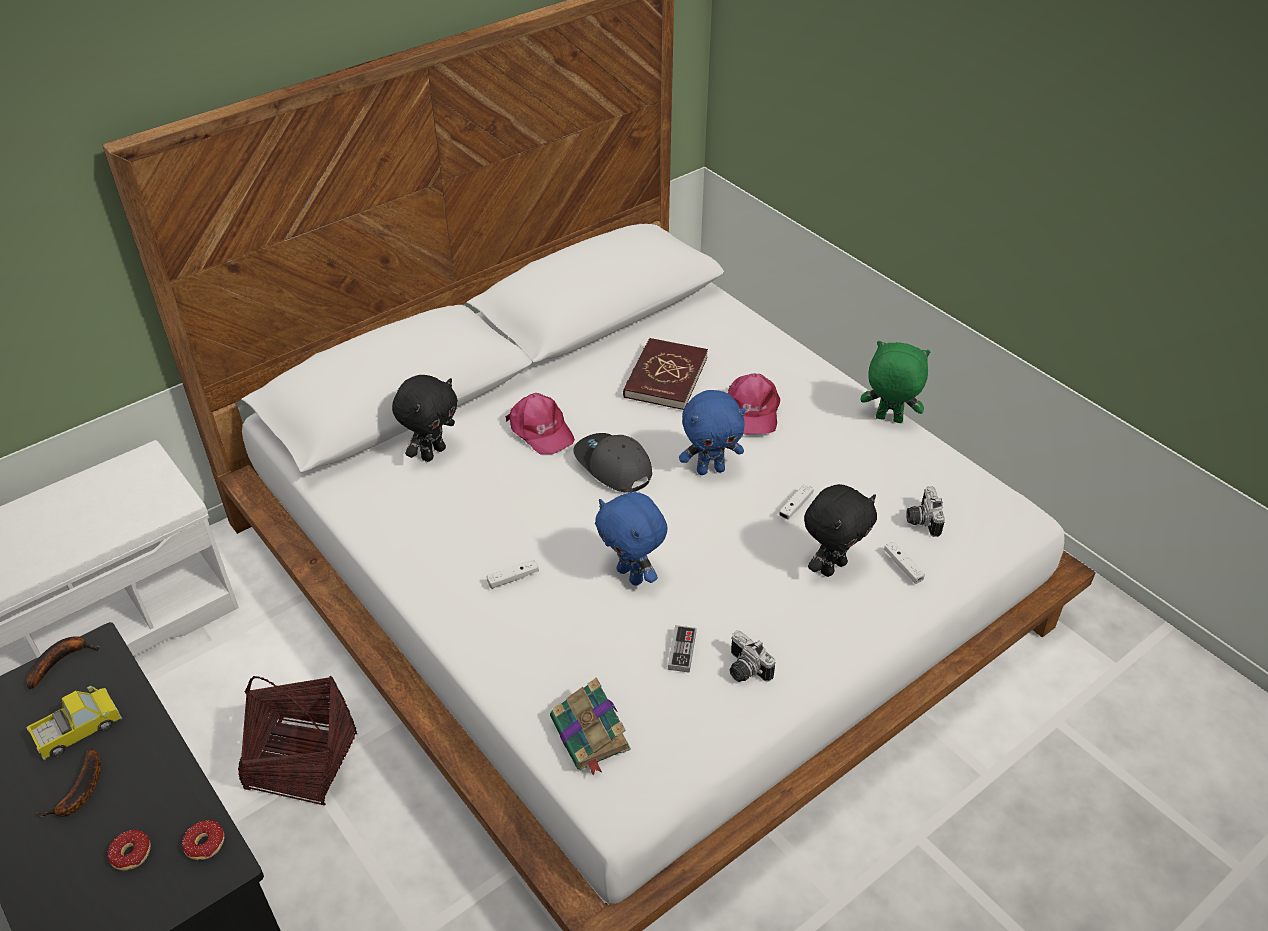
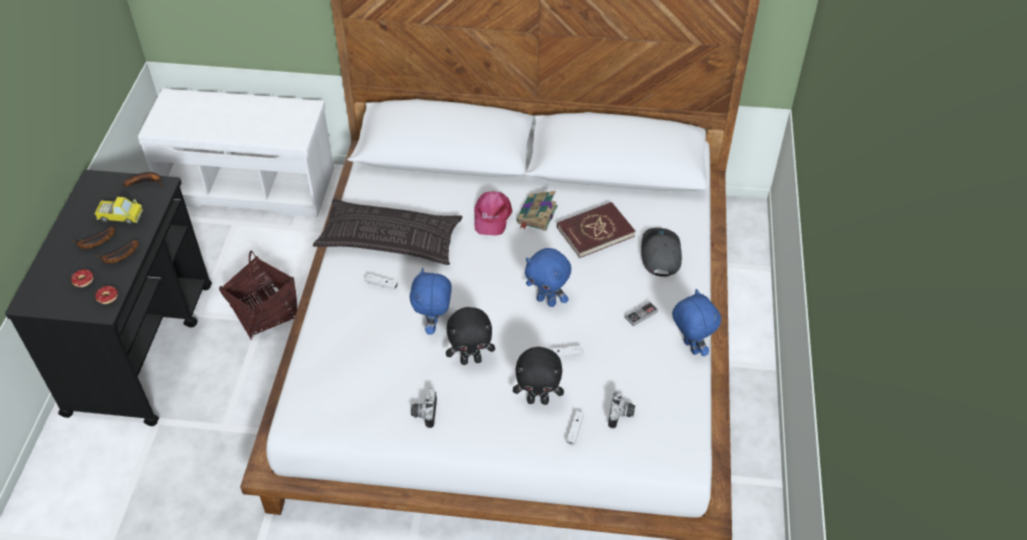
camera: 45 degrees right, 5 degrees up
black plush toy [392,375,458,462] -> black plush toy moved to [446,307,495,365]
book [550,678,631,776] -> book moved to [516,191,558,231]
grey cap [573,433,652,492] -> grey cap moved to [641,228,682,277]
game controller [668,625,696,673] -> game controller moved to [625,301,658,327]
pink cap [728,373,780,435] -> none
green plush toy [860,341,931,423] -> blue plush toy [672,289,721,356]
camera [906,487,945,537] -> camera turned 150 degrees clockwise [608,389,635,429]
none -> banana [96,239,138,264]
none -> pillow [313,199,462,265]

